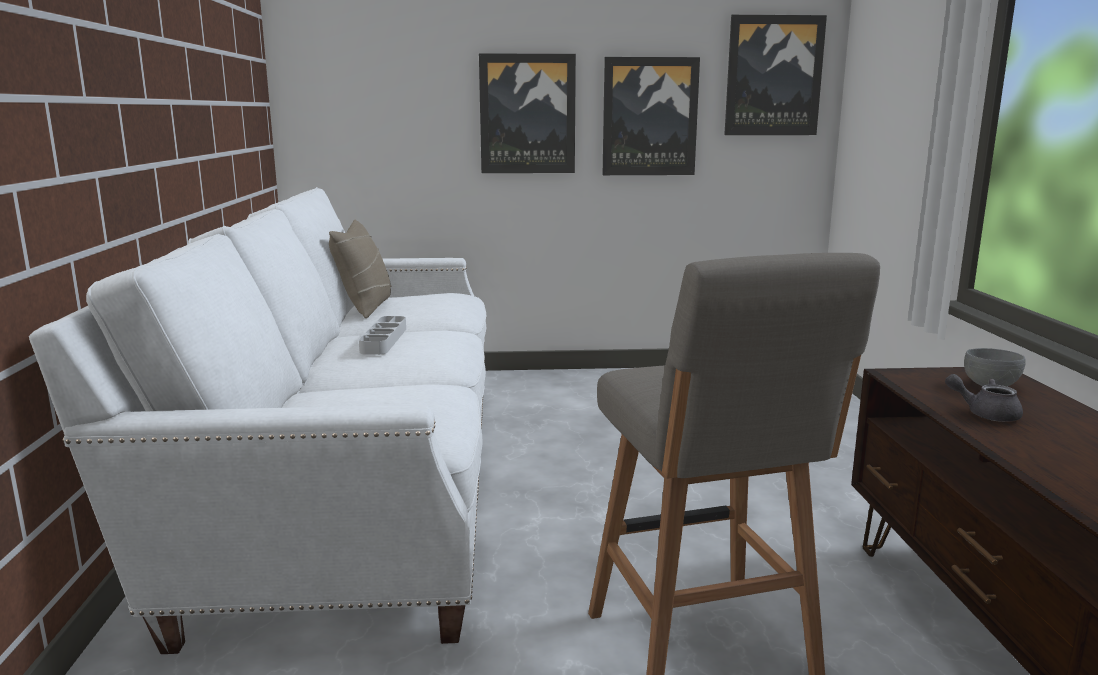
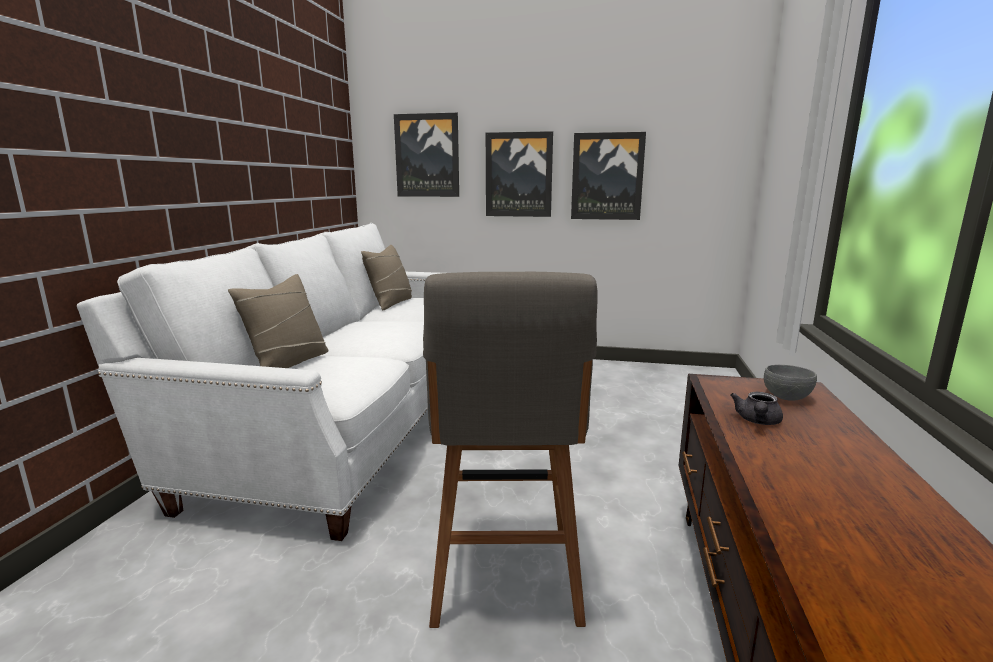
camera: 15 degrees right, 0 degrees up
grey tray [359,316,406,355] -> none
picture [724,15,827,135] -> picture moved to [394,113,459,197]
grey teapot [945,374,1023,422] -> grey teapot turned 105 degrees counterclockwise [730,392,783,425]
none -> beige pillow [228,274,329,368]

